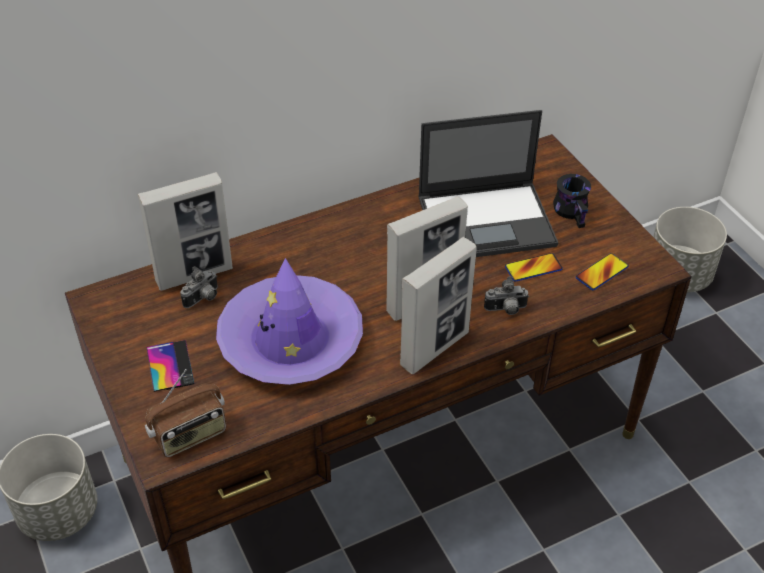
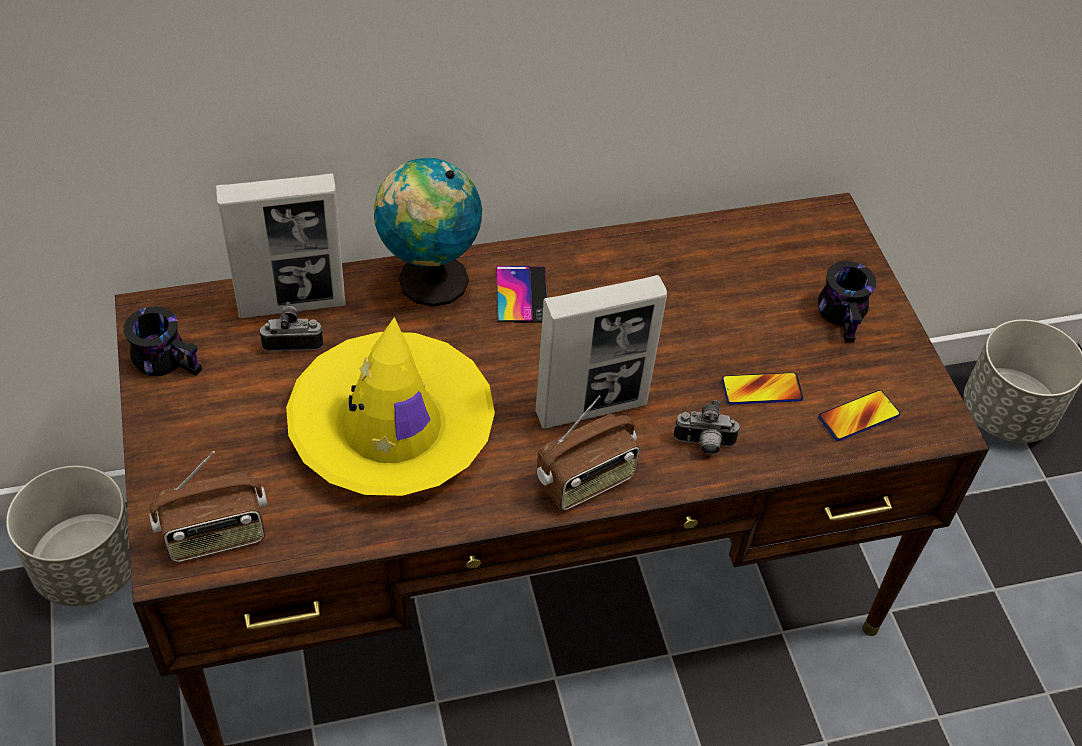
camera: 10 degrees right, 5 degrees up
phone [146,340,194,392] -> phone moved to [496,266,547,323]
camera [180,266,218,308] -> camera turned 150 degrees counterclockwise [260,302,323,351]
purple hat [216,258,363,385] -> yellow hat [286,317,495,496]
picture frame [400,237,477,374] -> radio [536,396,640,511]
laptop [418,110,559,257] -> none
none -> black mug [124,306,202,376]
none -> globe [374,158,482,307]

